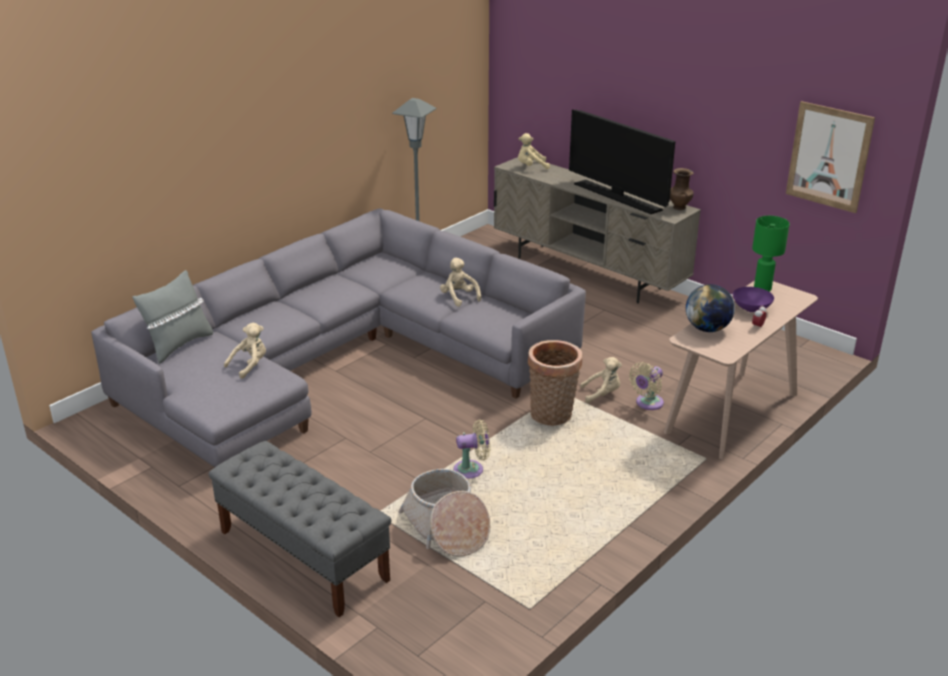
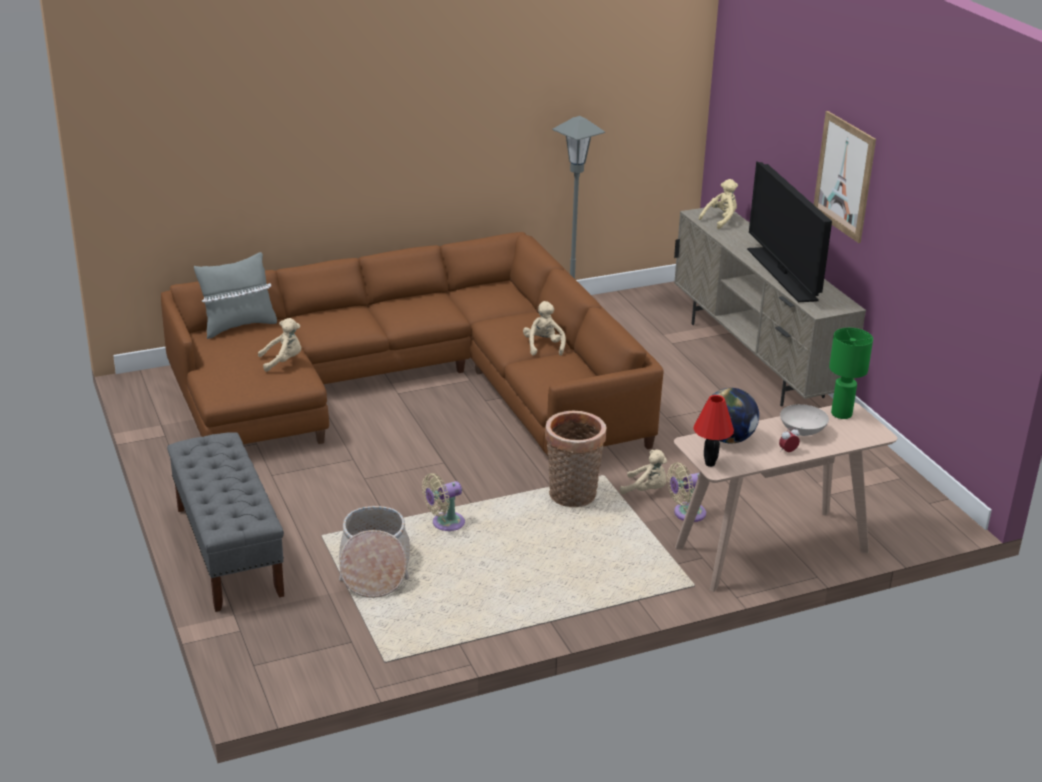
camera: 25 degrees right, 0 degrees up
grey sofa [91,208,586,468] -> brown sofa [161,232,664,456]
beige fan [453,420,490,479] -> beige fan turned 135 degrees clockwise [422,473,465,531]
beige plush toy [518,133,550,169] -> beige plush toy turned 120 degrees clockwise [699,179,738,229]
brown vase [670,168,694,210] -> none
purple bowl [733,287,774,312] -> white bowl [780,404,829,436]
picture [786,101,875,213] -> picture moved to [814,111,876,243]
none -> red table lamp [693,395,734,467]

